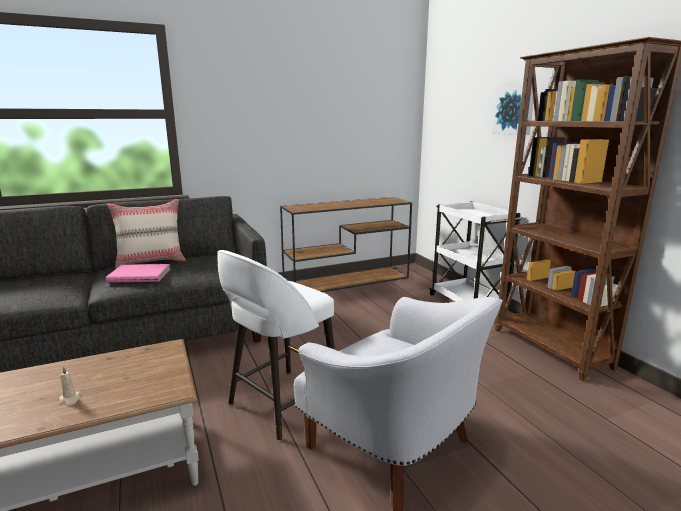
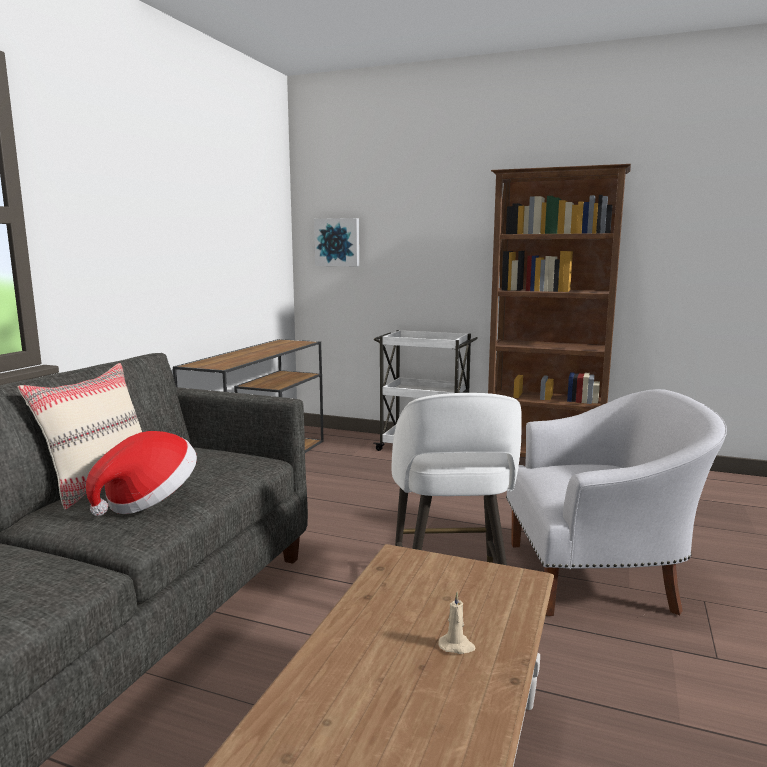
camera: 45 degrees left, 5 degrees down
pink book [106,264,170,283] -> hat [86,431,197,516]
picture [492,85,534,135] -> picture moved to [314,218,359,266]

